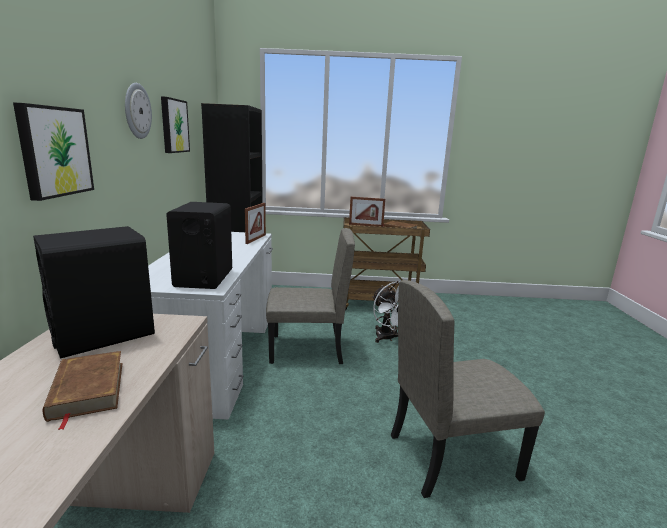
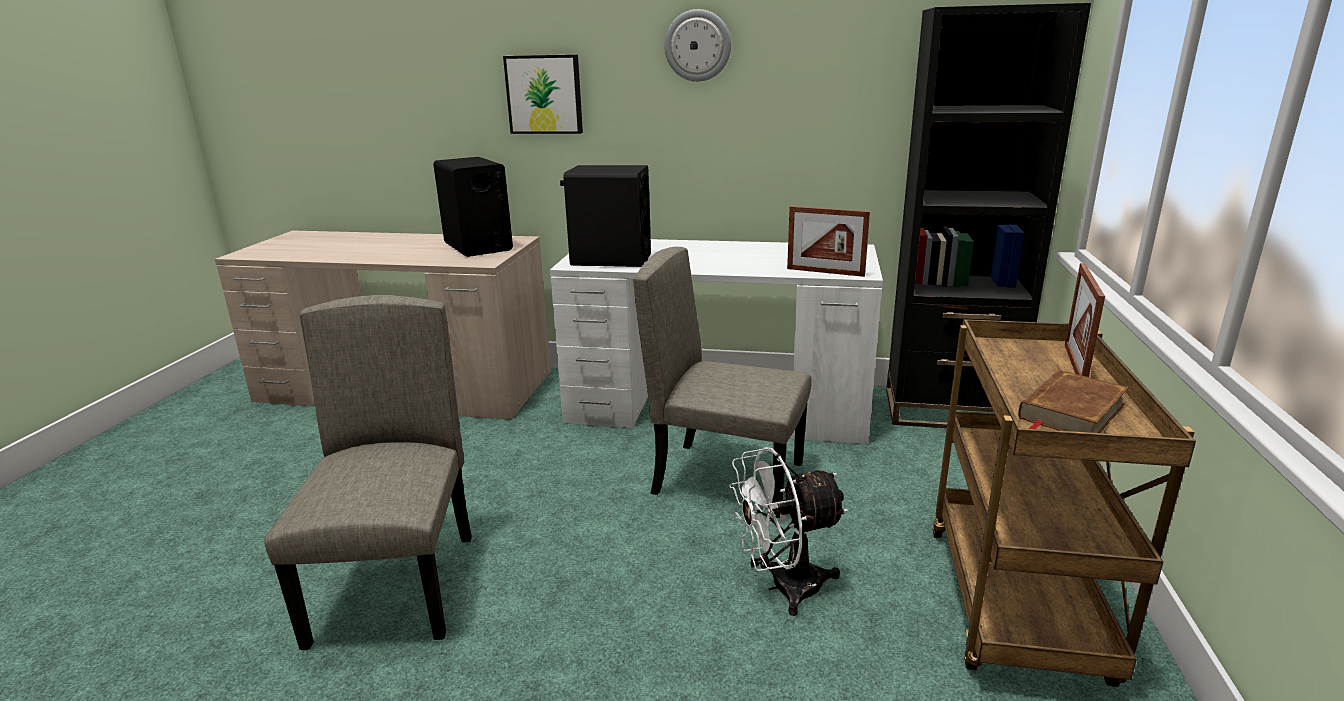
camera: 100 degrees right, 5 degrees up
brown book [43,351,122,430] -> none
picture [161,96,190,153] -> none
beige chair [266,228,355,364] -> beige chair turned 105 degrees clockwise [634,247,812,518]

